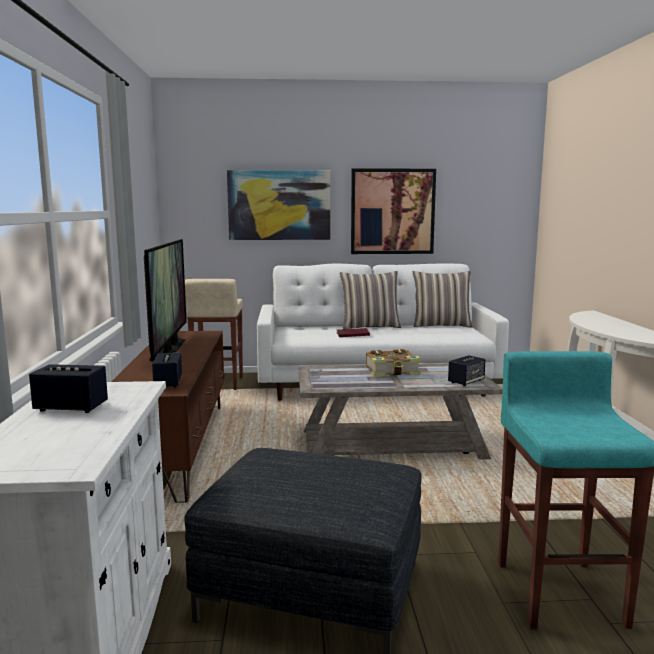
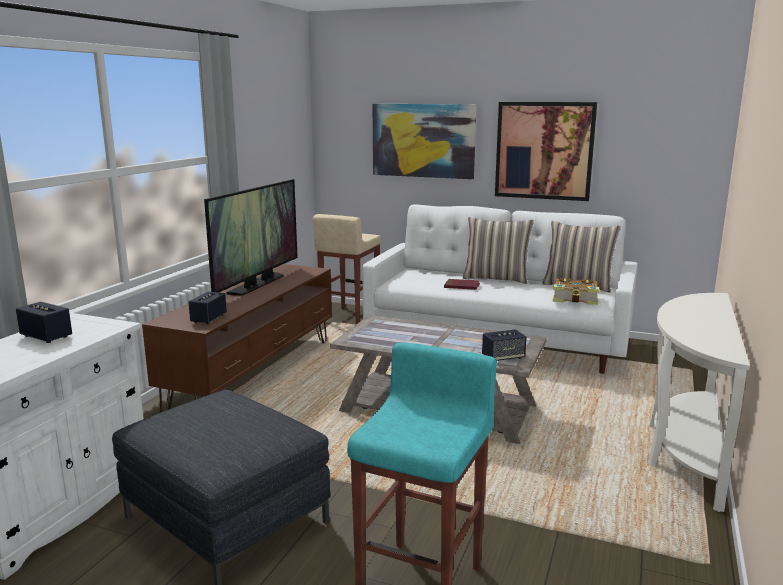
camera: 25 degrees right, 5 degrees up
book [366,349,421,377] -> book moved to [553,278,599,305]

